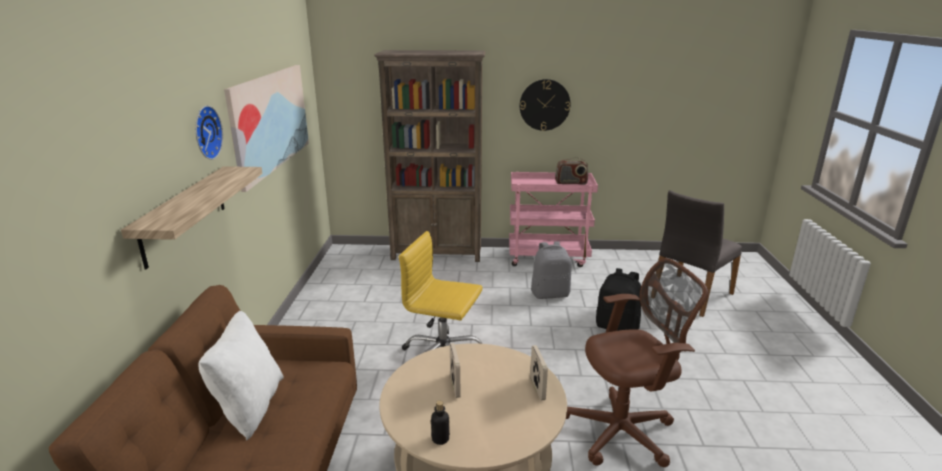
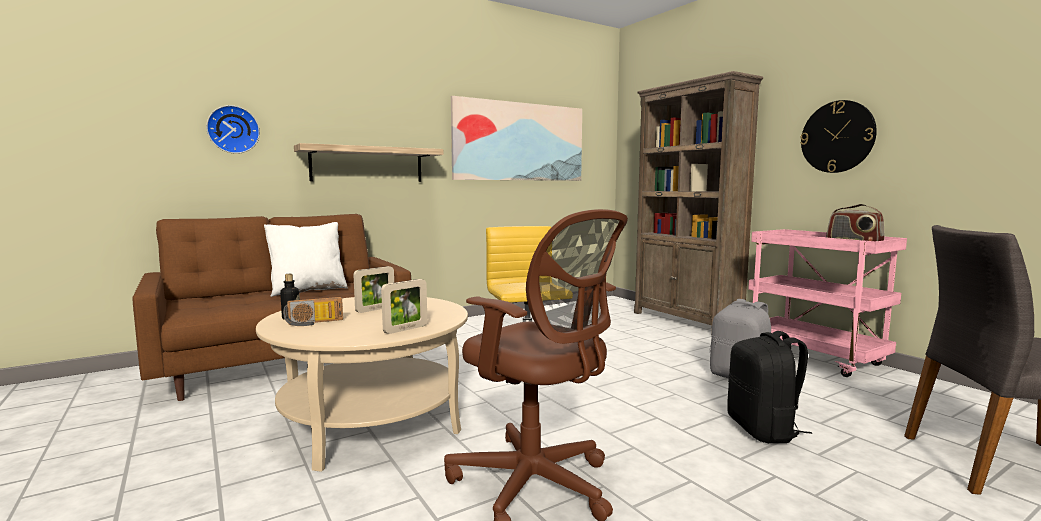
camera: 55 degrees right, 15 degrees down
wall clock [195,106,223,160] -> wall clock moved to [206,105,260,154]
none -> radio [283,297,343,326]

